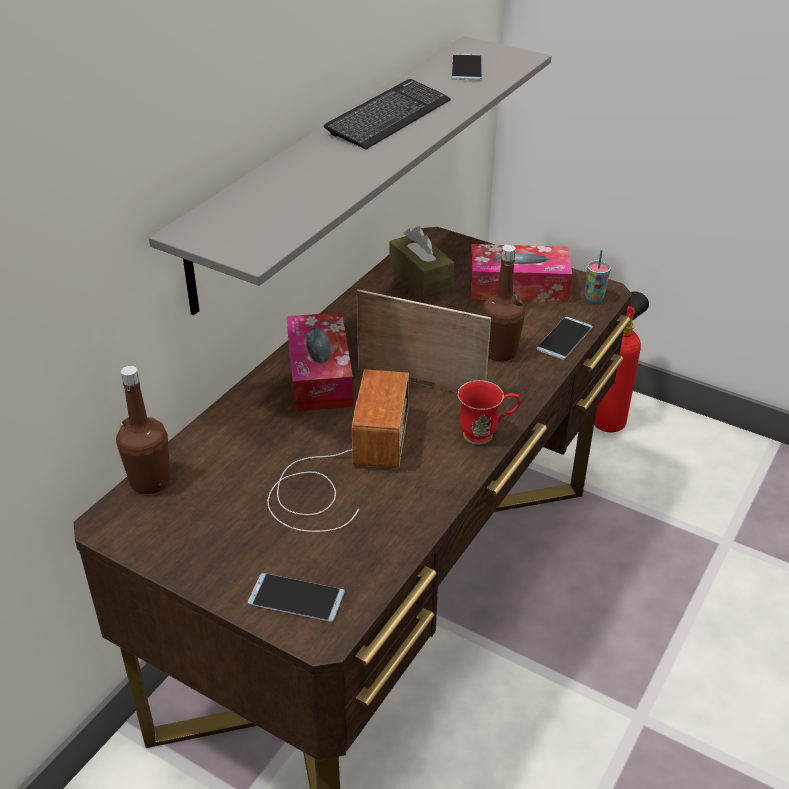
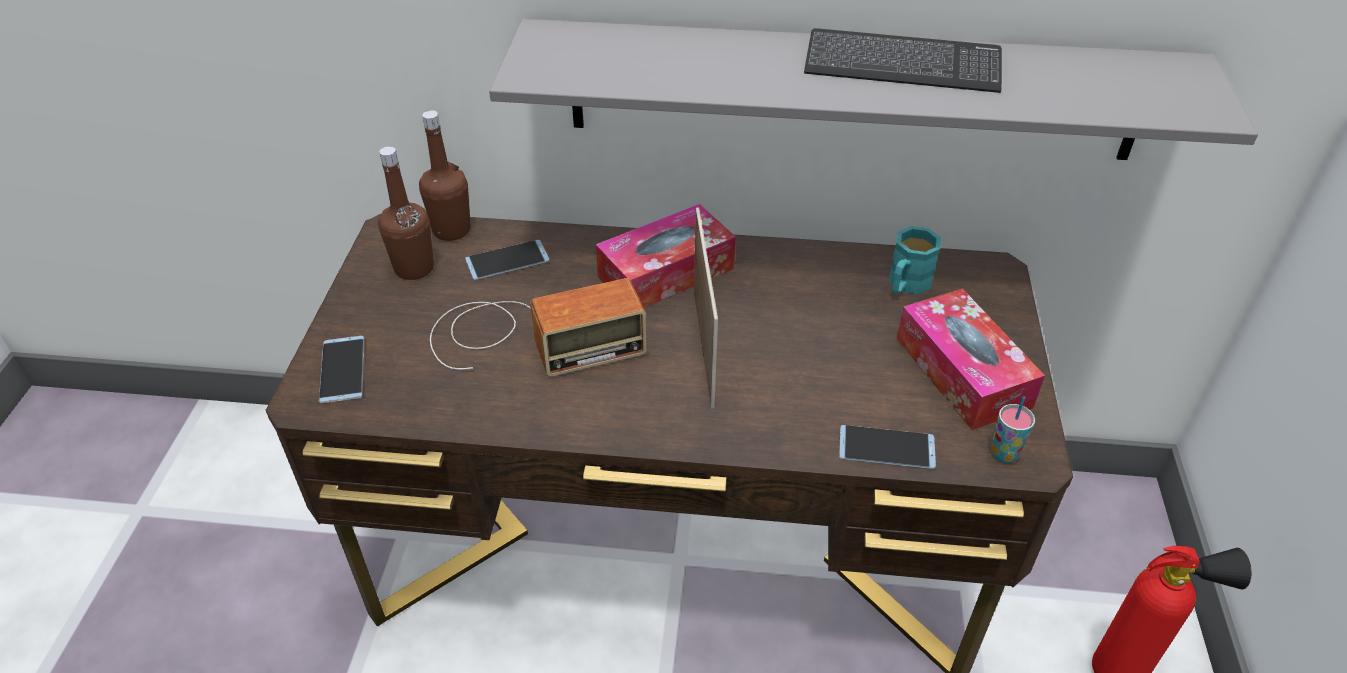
camera: 65 degrees right, 5 degrees up
brown tissue box [389,226,454,297] -> turquoise mug [889,226,941,294]
phone [452,54,482,81] -> phone moved to [465,240,549,280]
red mug [458,380,520,445] -> none
brown bottle [482,244,525,361] -> brown bottle moved to [378,147,434,280]

